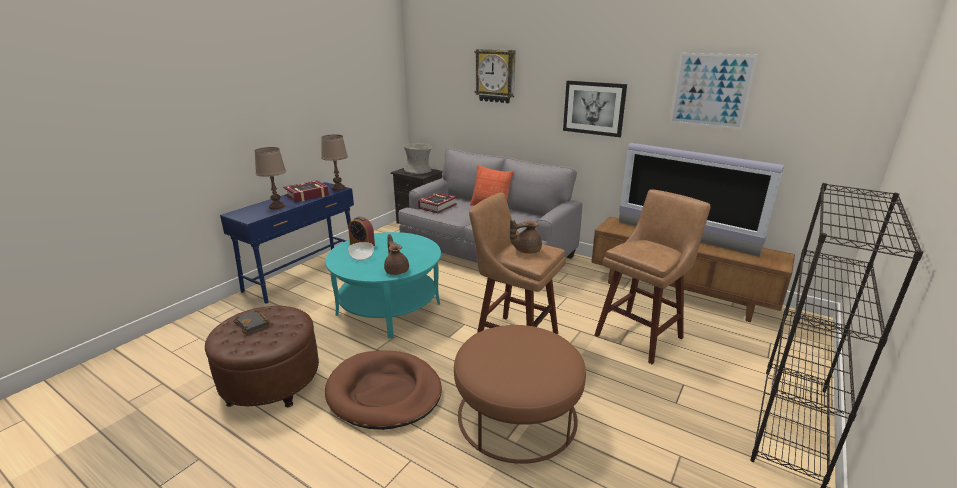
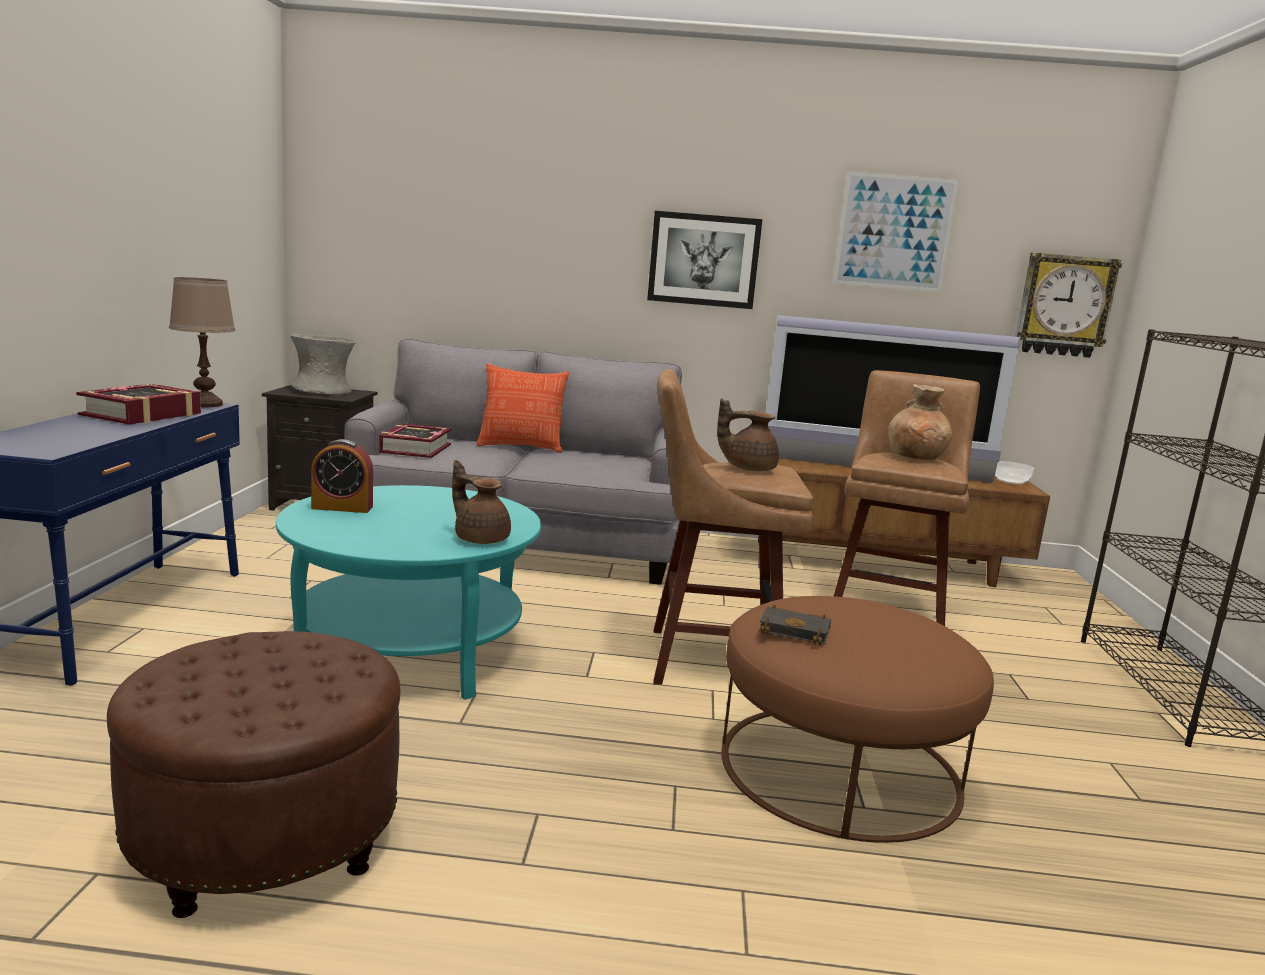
camera: 30 degrees left, 10 degrees down
black book [233,310,270,334] -> black book moved to [759,605,831,645]
brown table lamp [254,147,286,209] -> none
brown dog bed [325,350,442,430] -> none
bowl [348,242,374,261] -> bowl moved to [995,461,1034,484]
wall clock [475,49,516,103] -> wall clock moved to [1015,253,1122,358]
brown teapot [510,219,542,254] -> brown teapot turned 45 degrees clockwise [717,398,779,471]
none -> brown vase [889,384,952,460]

